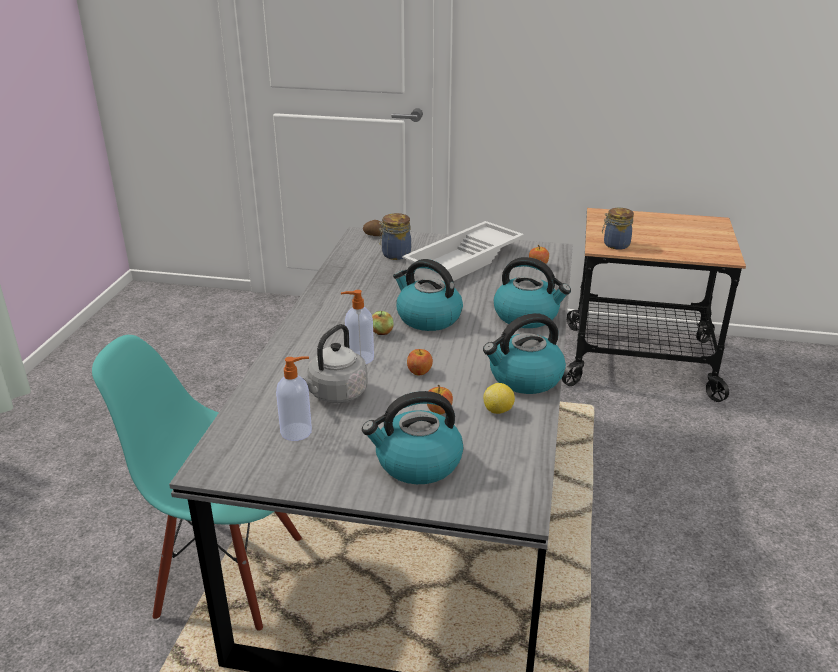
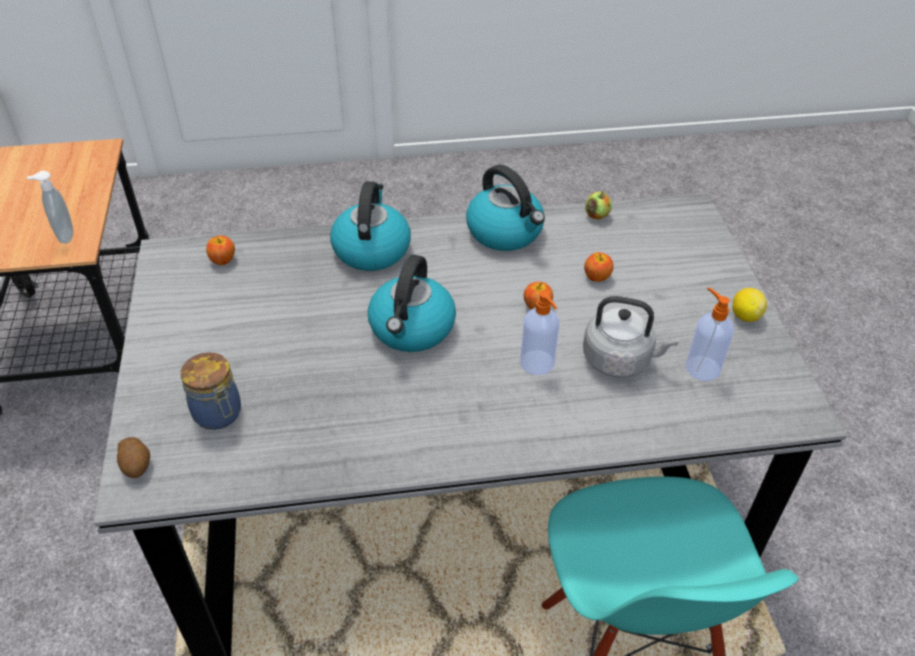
camera: 110 degrees left, 15 degrees up
kettle [362,391,463,484] -> none
apple [372,311,394,335] -> apple moved to [585,191,612,220]
white tray [402,221,524,282] -> none
lemon [483,383,515,414] -> lemon moved to [732,288,767,322]
jar [602,208,634,250] -> soap dispenser [27,171,73,244]

